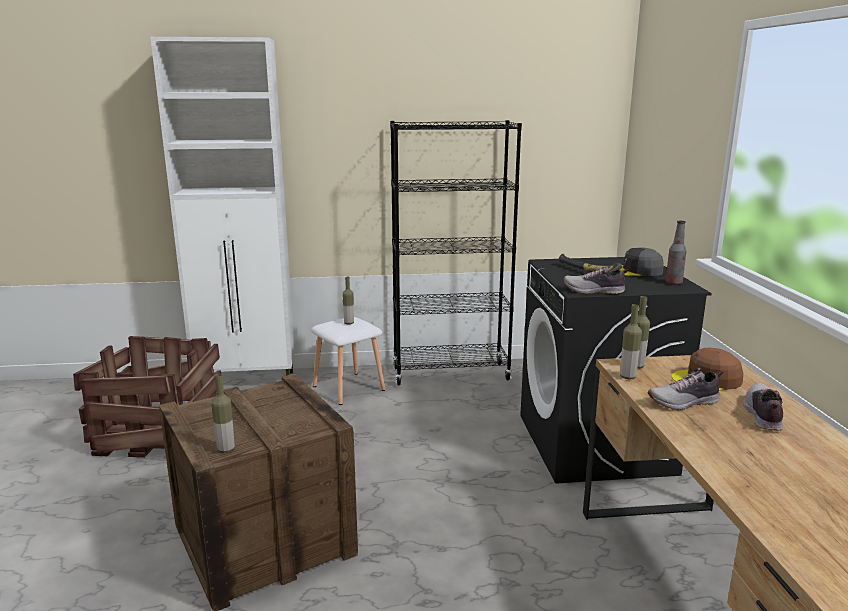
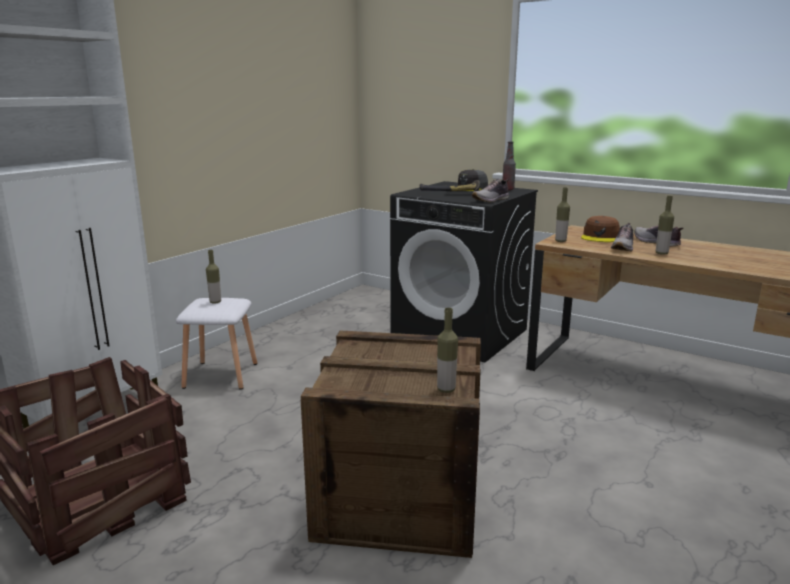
camera: 50 degrees left, 0 degrees up
black bookcase [390,120,522,386] -> none
bottle [620,304,642,380] -> bottle moved to [656,196,674,255]

